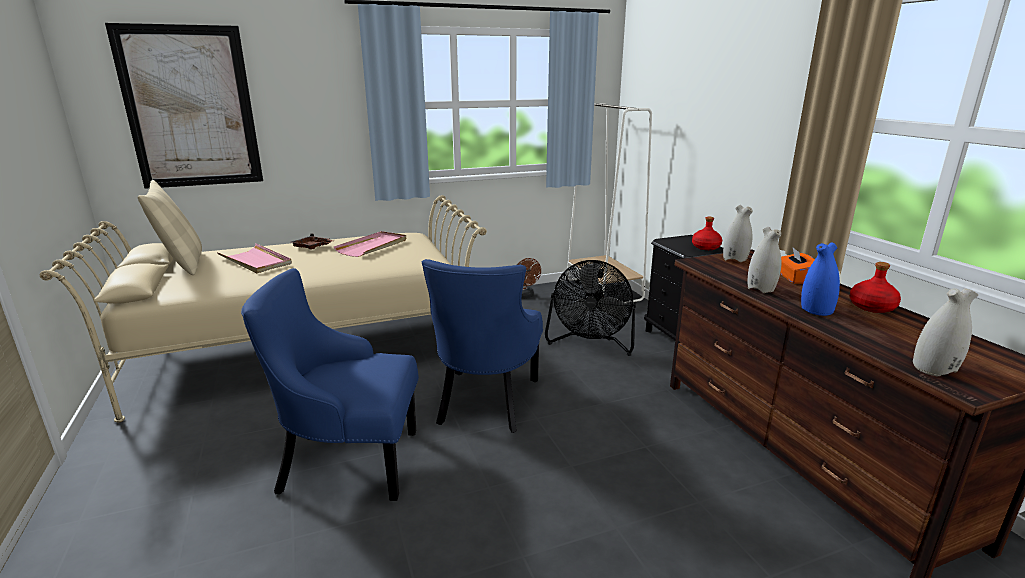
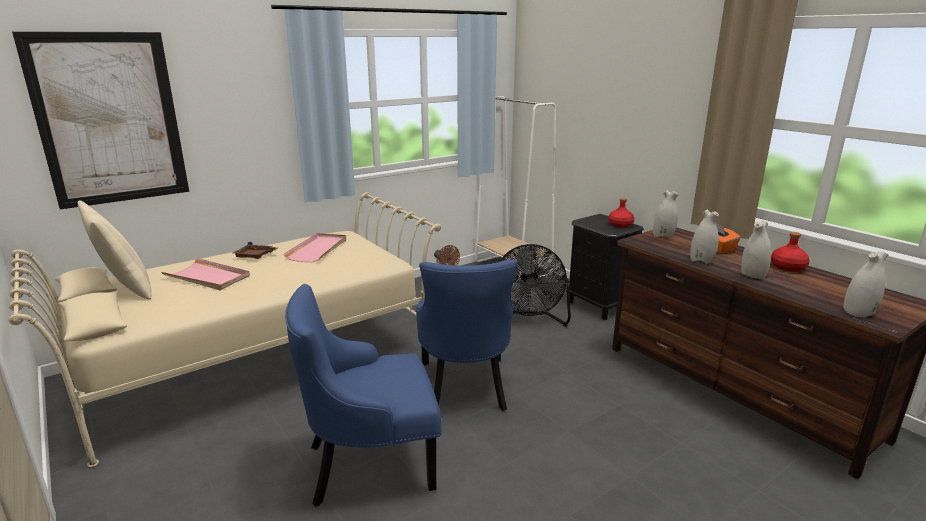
camera: 15 degrees left, 0 degrees up
blue vase [801,242,840,316] -> white vase [741,220,771,279]

